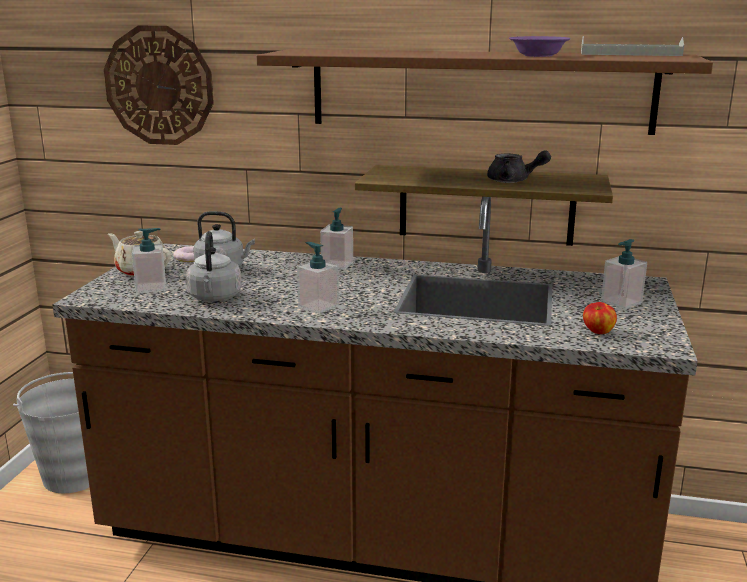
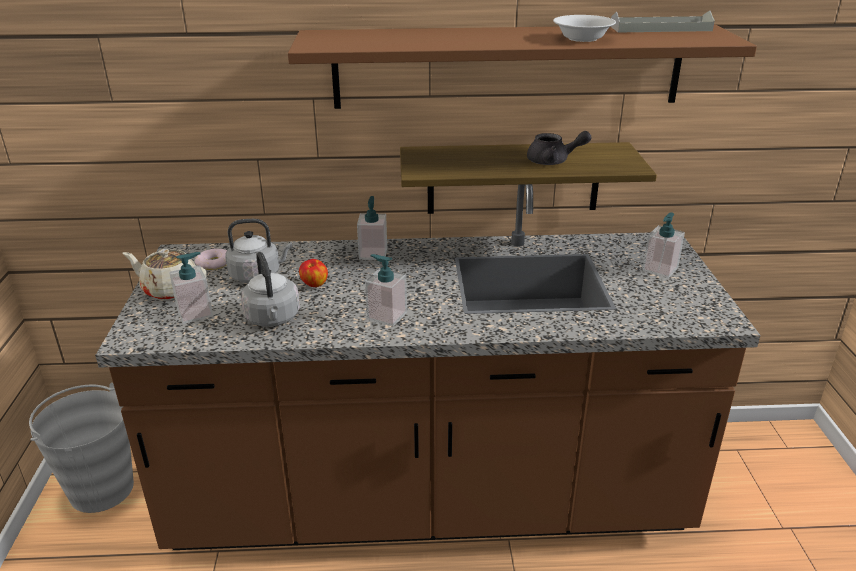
camera: 15 degrees left, 10 degrees up
wall clock [104,26,214,145] -> none
purple bowl [509,36,571,57] -> white bowl [553,15,616,42]
apple [583,302,617,334] -> apple moved to [299,259,328,287]

